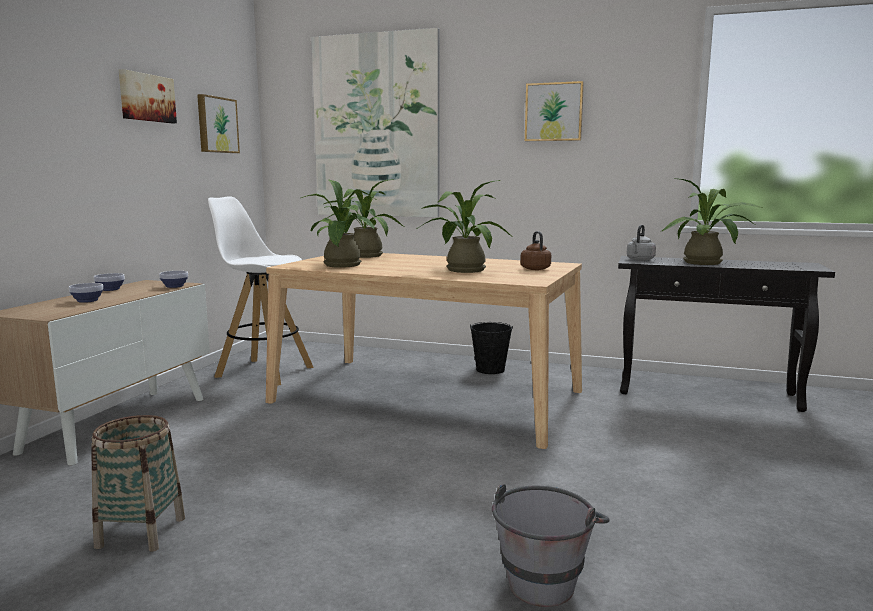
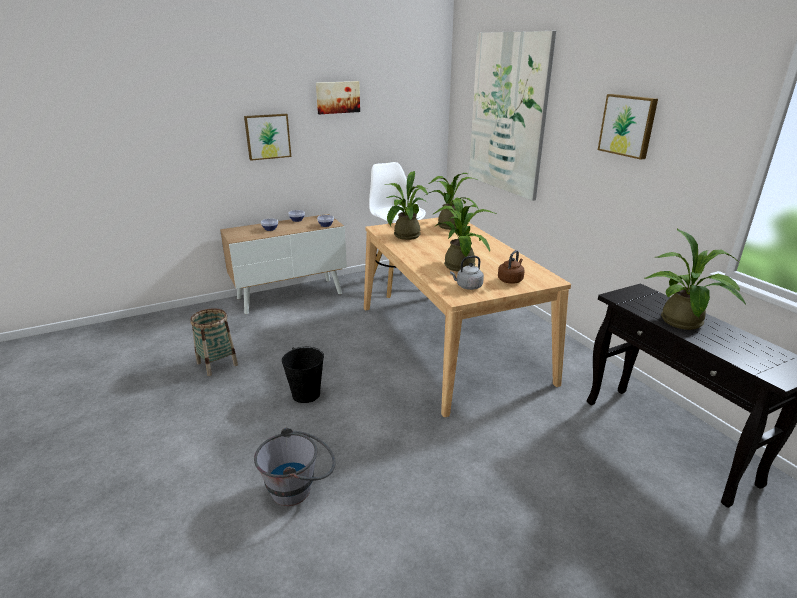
camera: 45 degrees right, 15 degrees up
picture [197,94,240,153] -> picture moved to [244,114,291,161]
black bucket [470,322,513,374] -> black bucket moved to [282,347,324,403]
grey kettle [626,225,656,261] -> grey kettle moved to [450,256,484,290]

